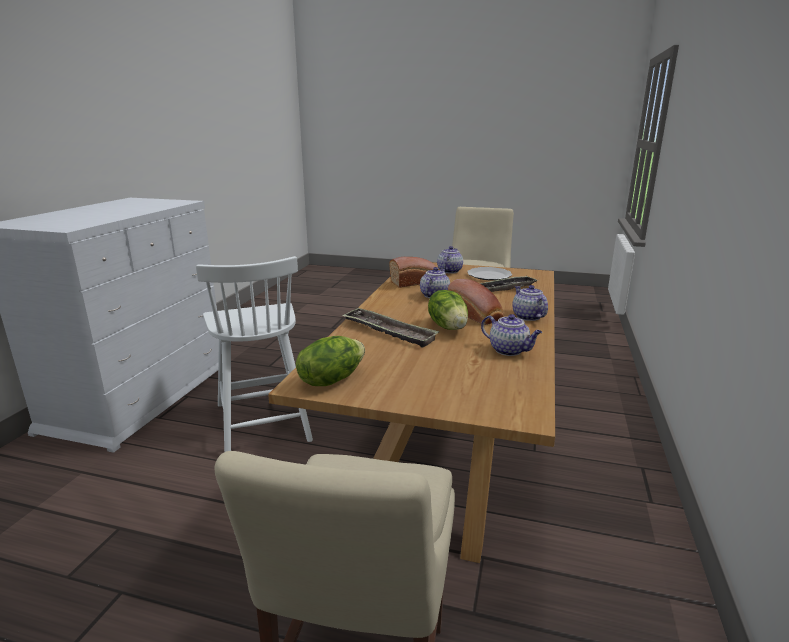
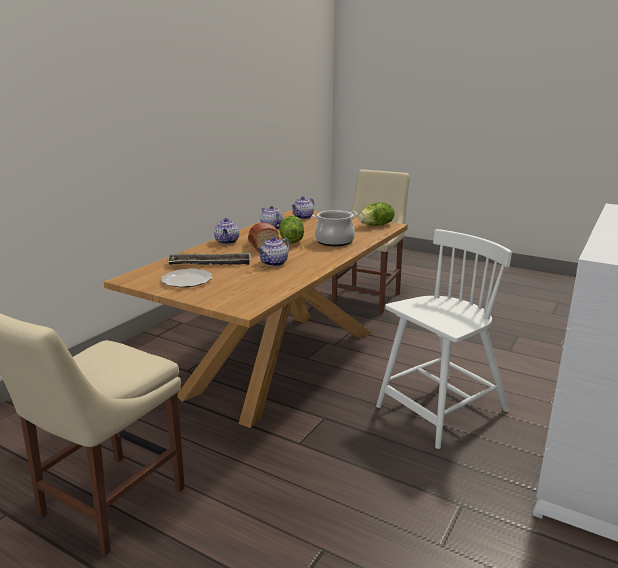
camera: 165 degrees left, 0 degrees up
white chair [196,256,313,452] -> white chair turned 60 degrees clockwise [376,229,512,449]
tray [342,308,439,348] -> cooking pot [312,210,358,246]
bread [389,257,436,288] -> none
teapot [437,246,463,274] -> teapot moved to [292,196,314,219]

